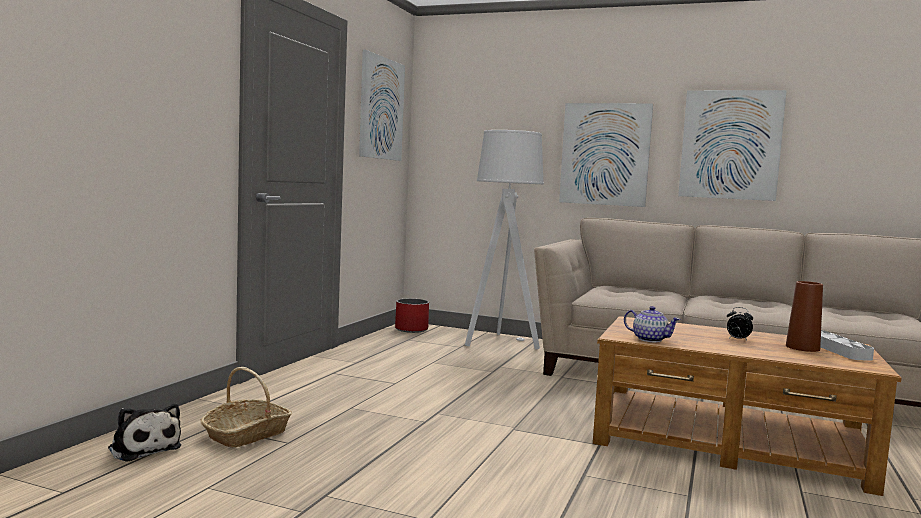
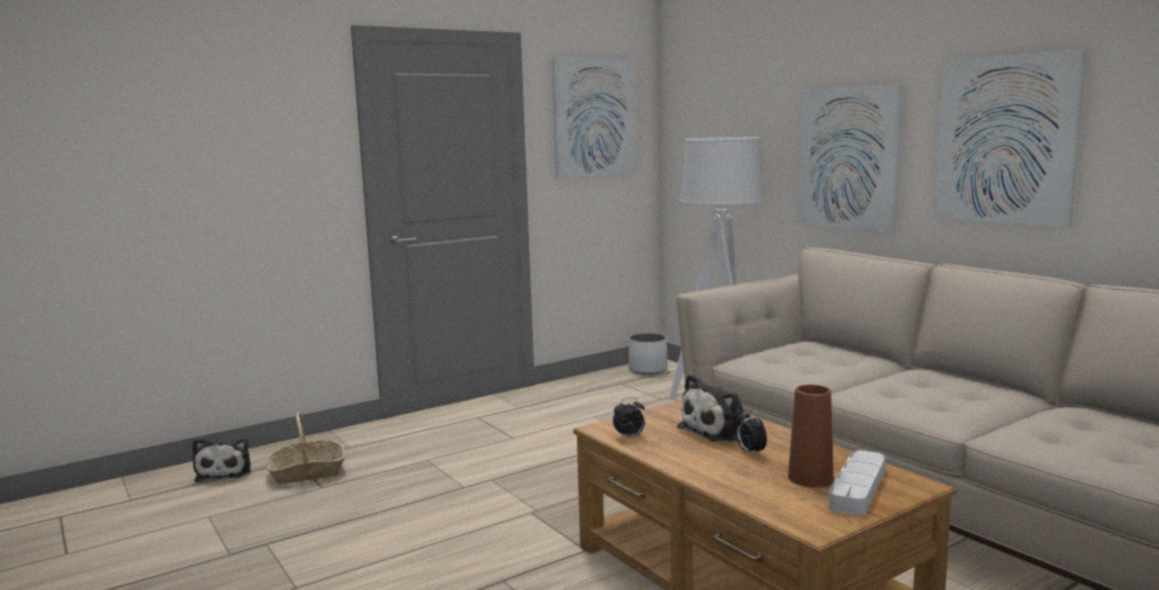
camera: 35 degrees right, 5 degrees up
red planter [395,299,429,333] -> white planter [629,333,667,375]
teapot [624,306,681,342] -> alarm clock [613,397,645,439]
none -> plush toy [677,374,751,442]

